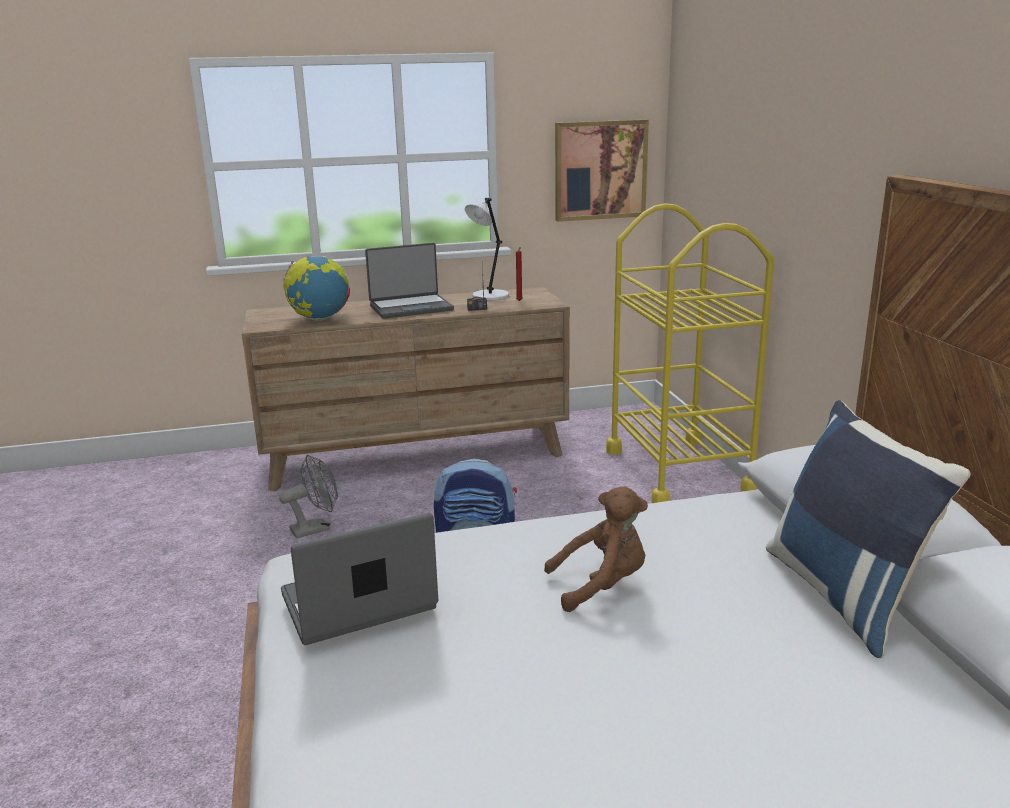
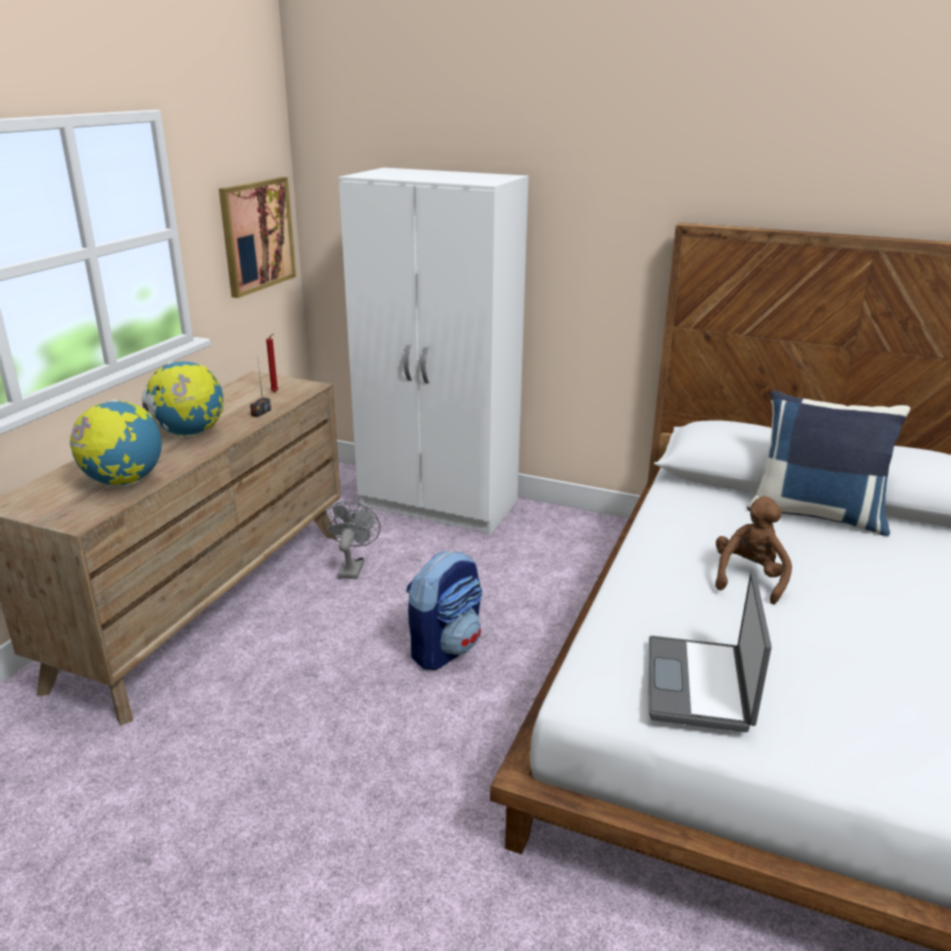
camera: 55 degrees left, 5 degrees up
grey fan [279,455,338,538] -> grey fan moved to [323,501,381,579]
laptop [365,243,454,319] -> globe [142,361,224,437]
white table lamp [465,198,509,301] -> none
yellow cart [606,203,774,503] -> white wardrobe [338,168,529,534]

